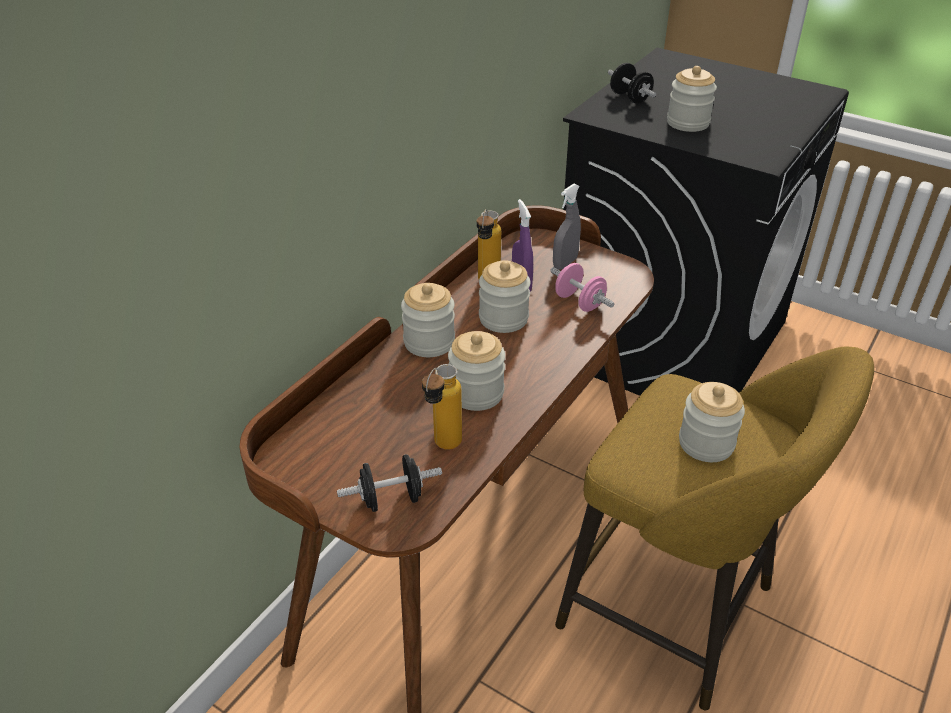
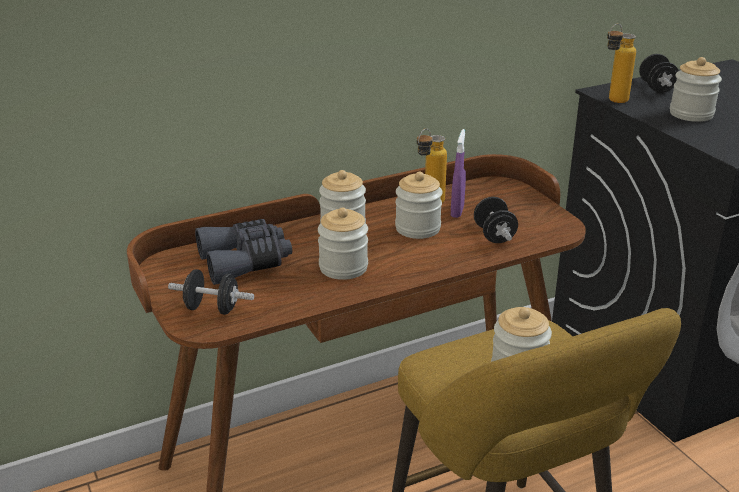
camera: 30 degrees right, 10 degrees down
bottle [422,364,462,450] -> bottle moved to [607,23,636,103]
pink dumbbell [550,263,614,312] -> black dumbbell [474,197,518,243]
grey spray bottle [553,184,581,270] -> none
none -> grey binoculars [195,219,292,285]

